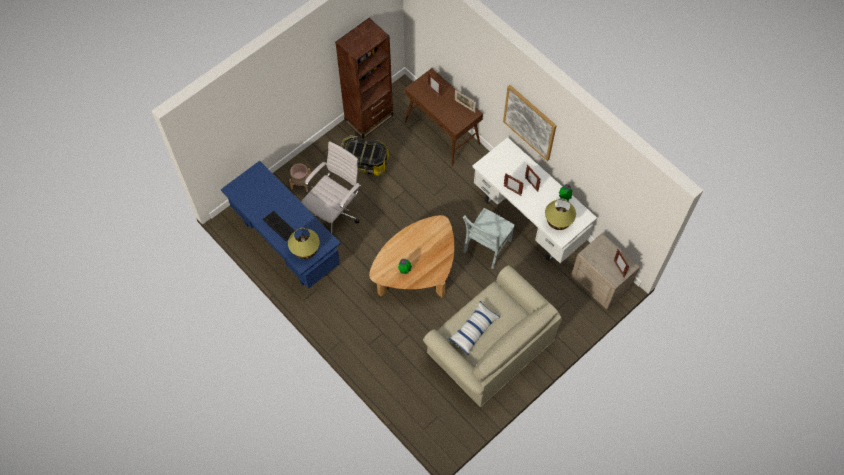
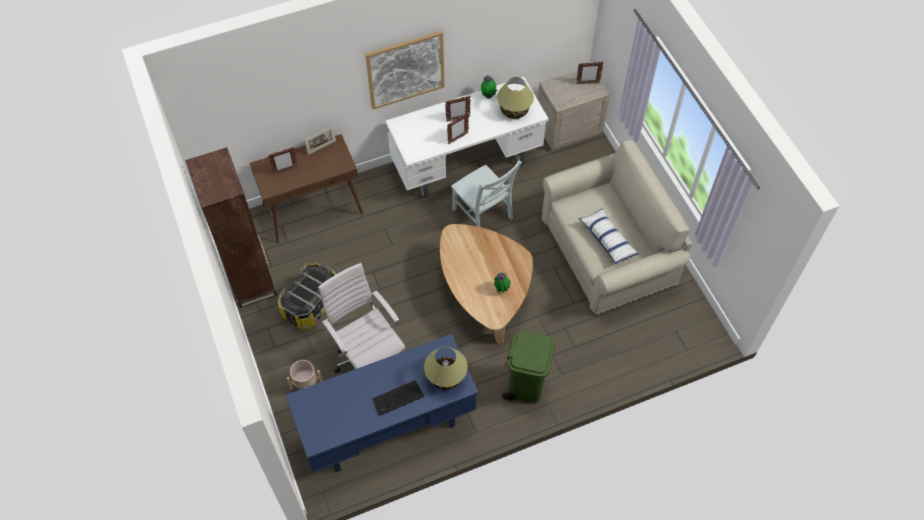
camera: 70 degrees left, 5 degrees down
none -> green trash can [502,331,555,403]

